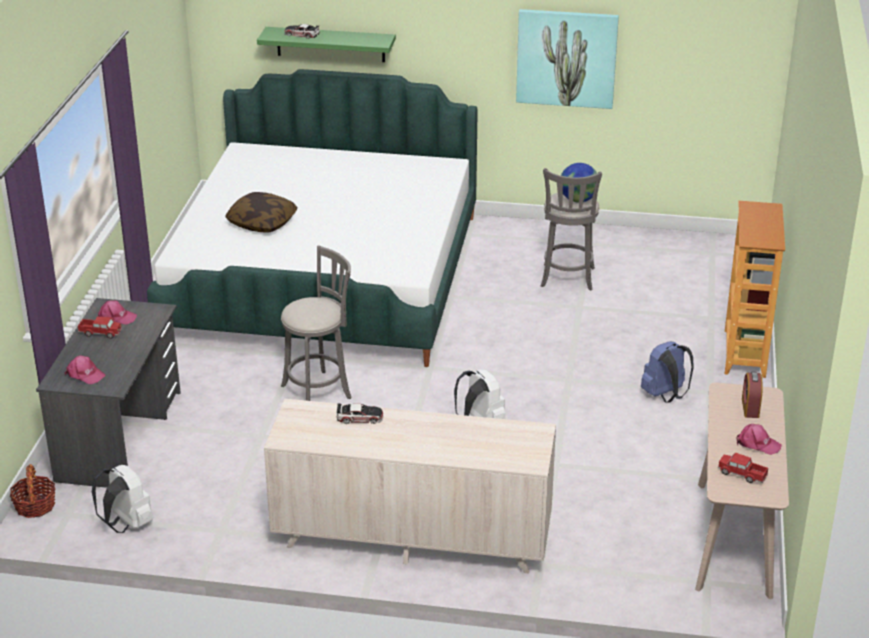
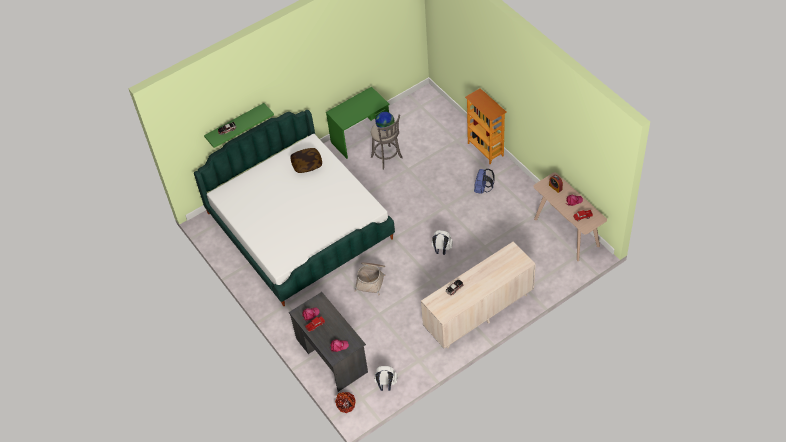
camera: 40 degrees left, 20 degrees up
pillow [225,192,298,232] -> pillow moved to [291,148,322,173]
grey stool [281,245,352,401] -> basket [355,262,385,295]
picture [516,9,619,109] -> none
none -> green desk [326,87,389,159]

